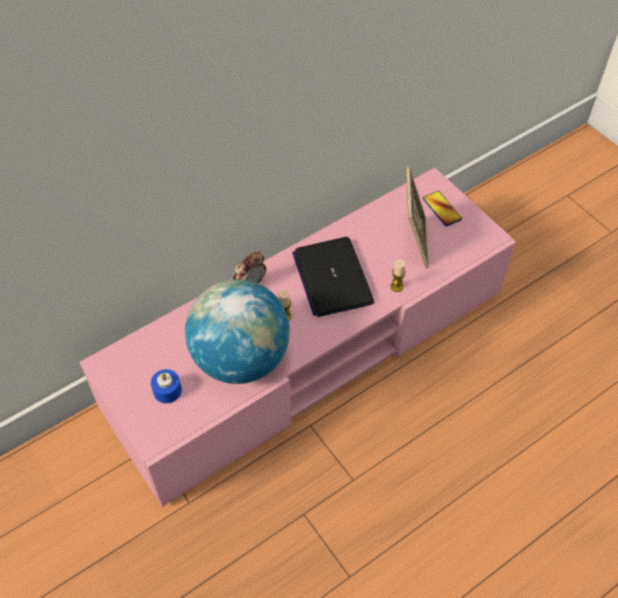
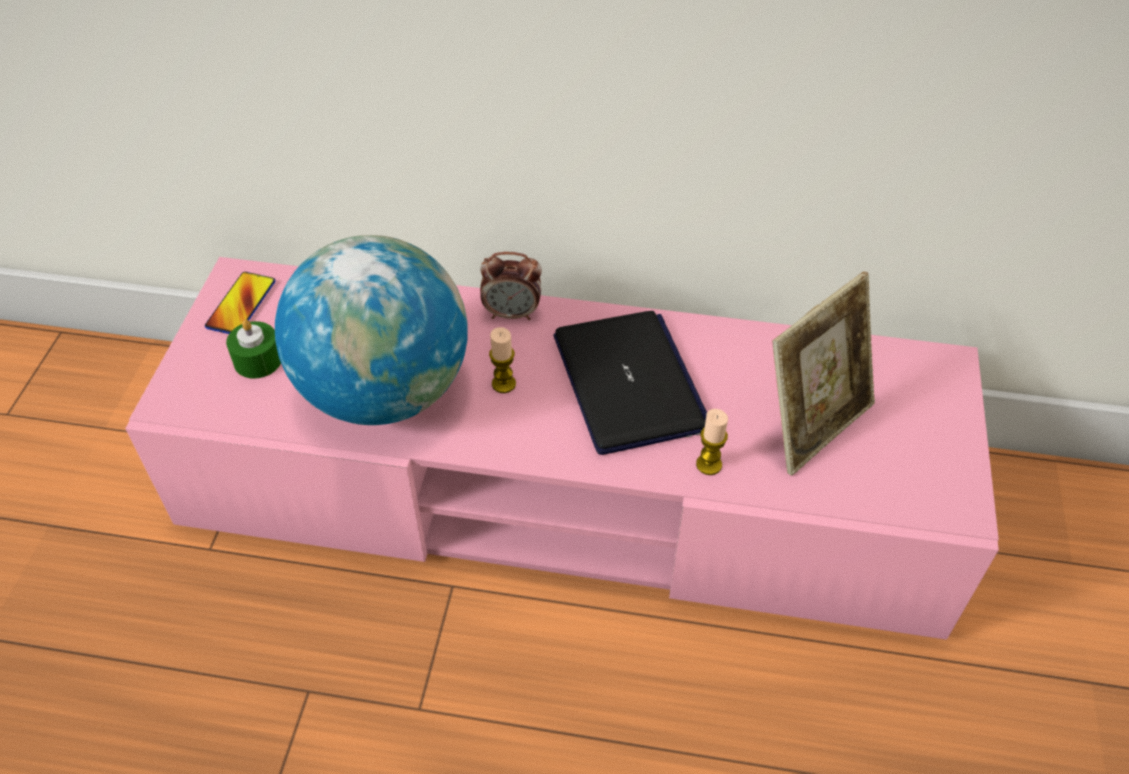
camera: 45 degrees right, 5 degrees down
blue candle [151,369,182,403] -> green candle [226,320,281,379]
laptop [292,237,374,317] -> laptop turned 135 degrees clockwise [554,311,707,455]
phone [423,191,462,227] -> phone moved to [205,272,275,334]

